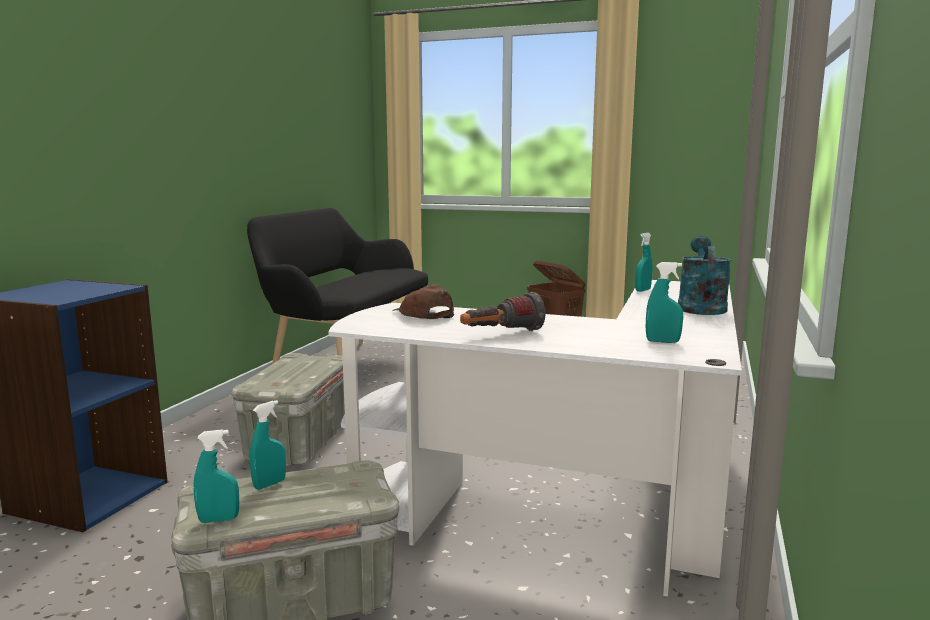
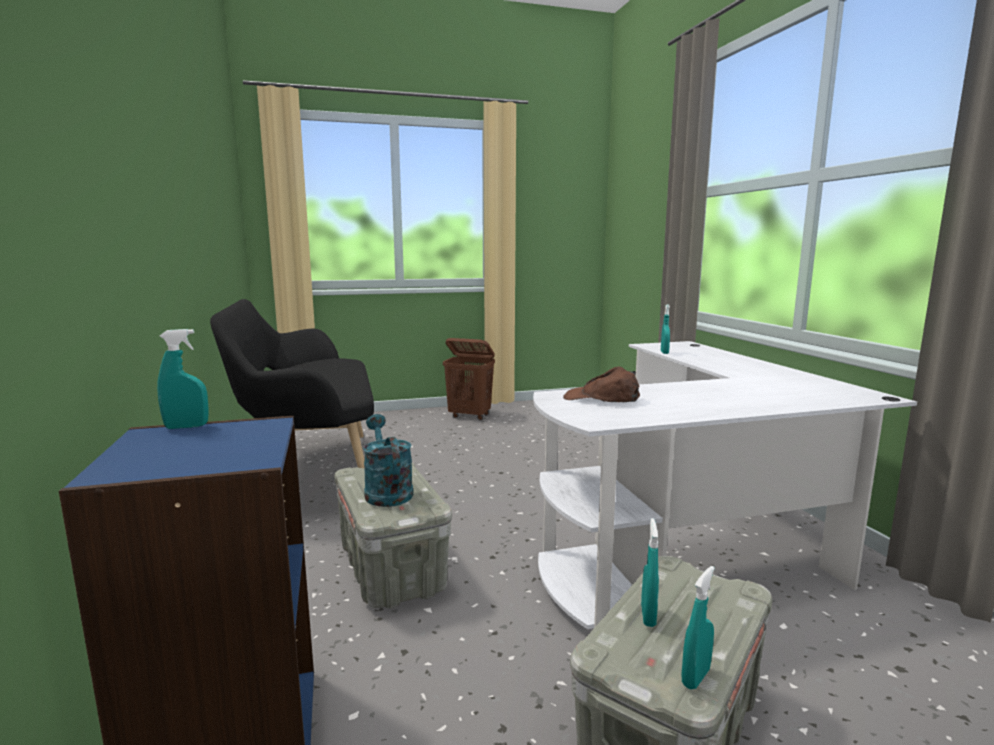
camera: 35 degrees left, 0 degrees up
flashlight [460,292,546,331] -> none
turquoise spray bottle [646,262,683,343] -> turquoise spray bottle moved to [157,329,209,429]
turquoise watering can [678,236,732,315] -> turquoise watering can moved to [363,414,413,507]

